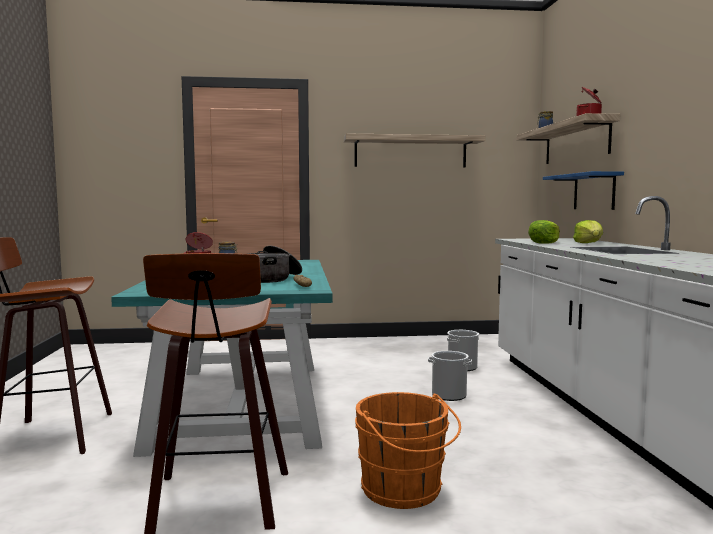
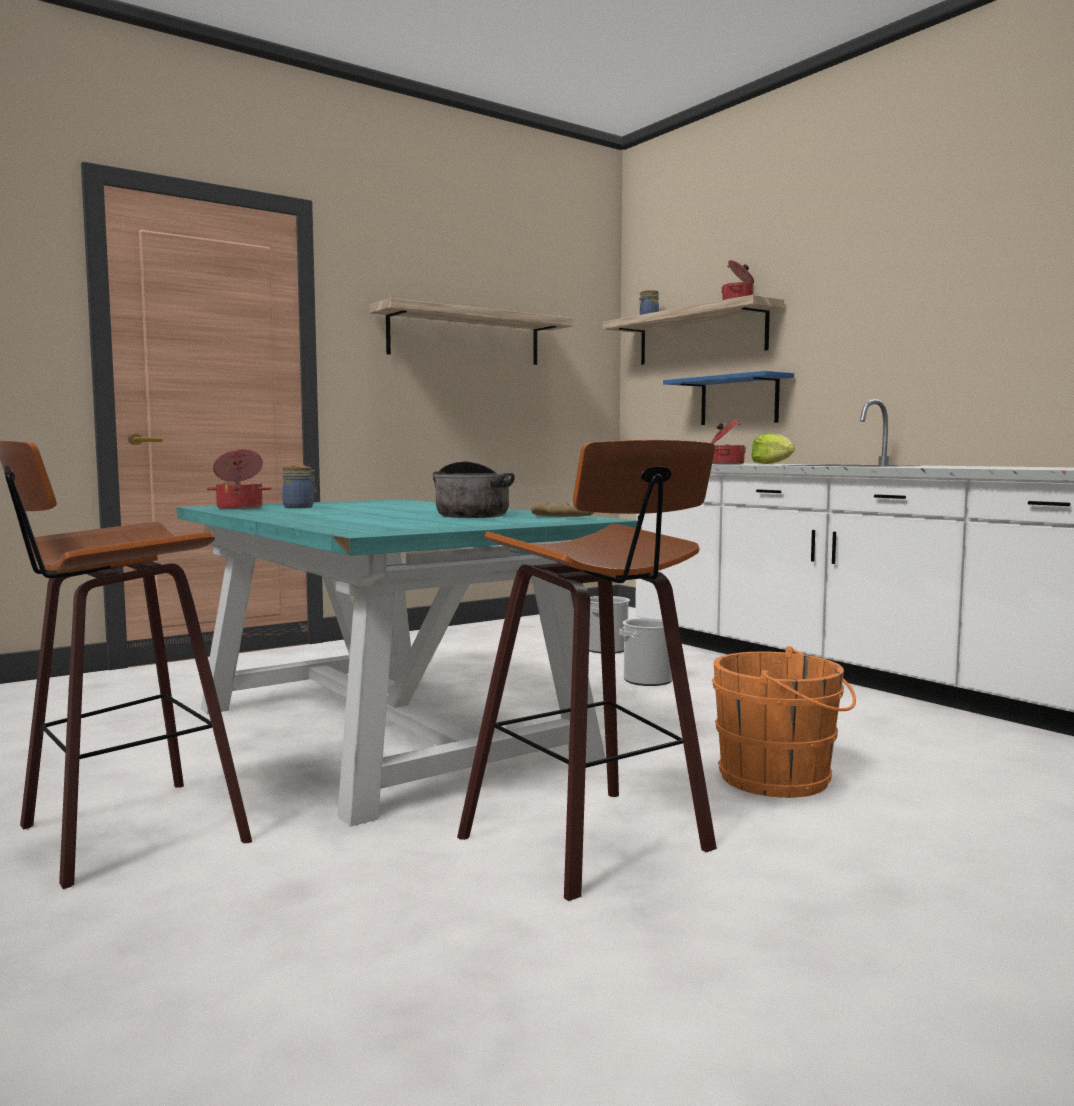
camera: 30 degrees left, 0 degrees up
lettuce [528,220,560,244] -> cooking pot [711,419,746,465]

